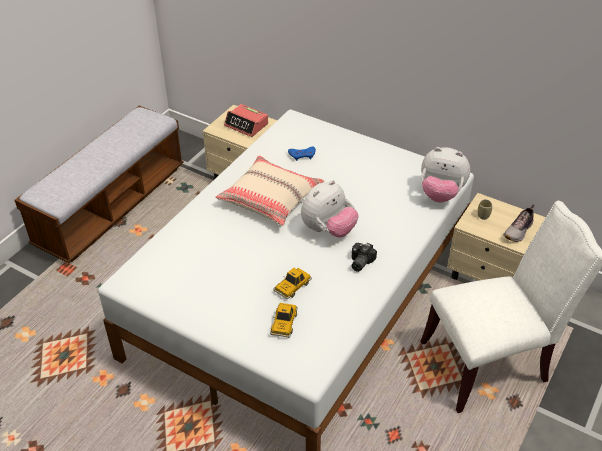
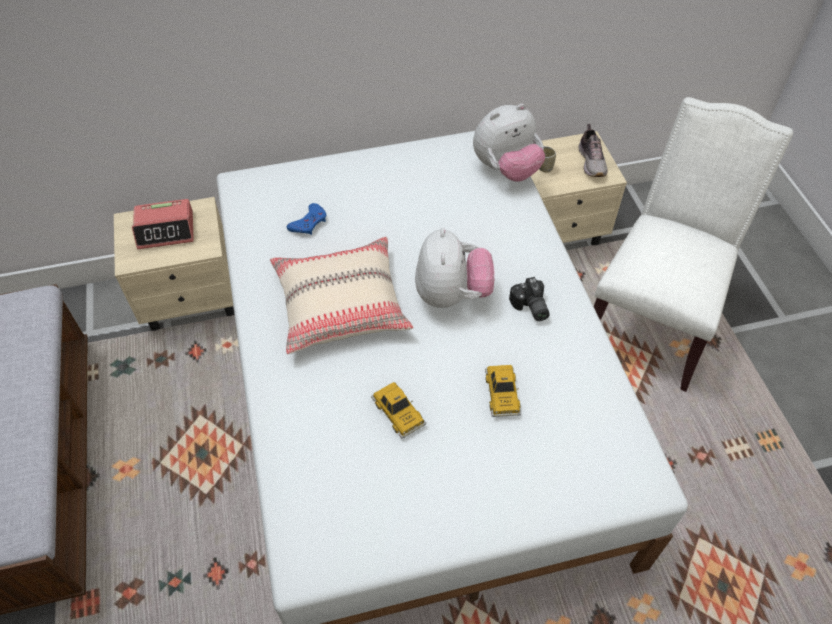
camera: 45 degrees left, 10 degrees up
toy car [270,303,298,338] -> toy car moved to [371,382,426,439]

